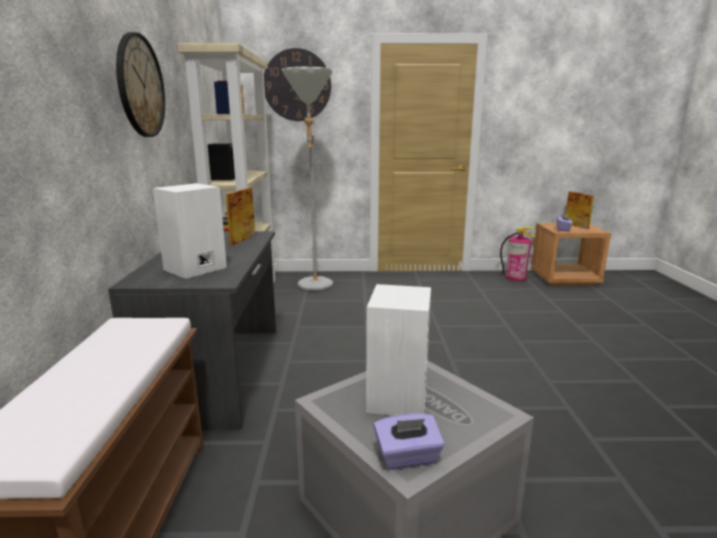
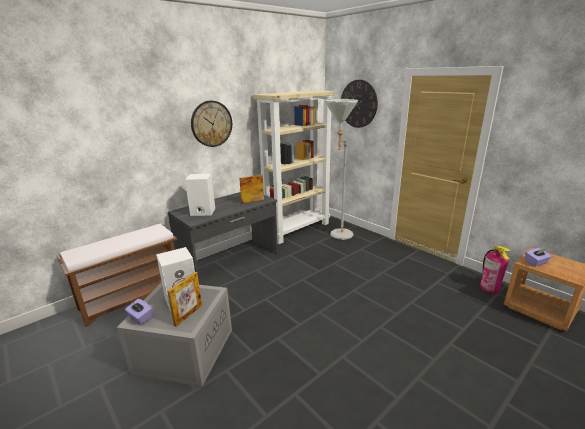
camera: 50 degrees right, 5 degrees up
picture frame [565,191,594,229] -> picture frame moved to [167,272,202,327]

